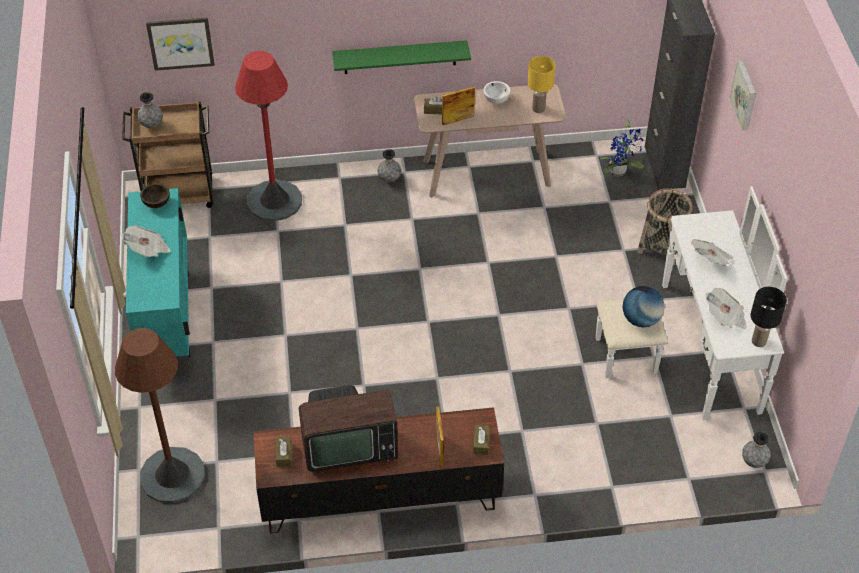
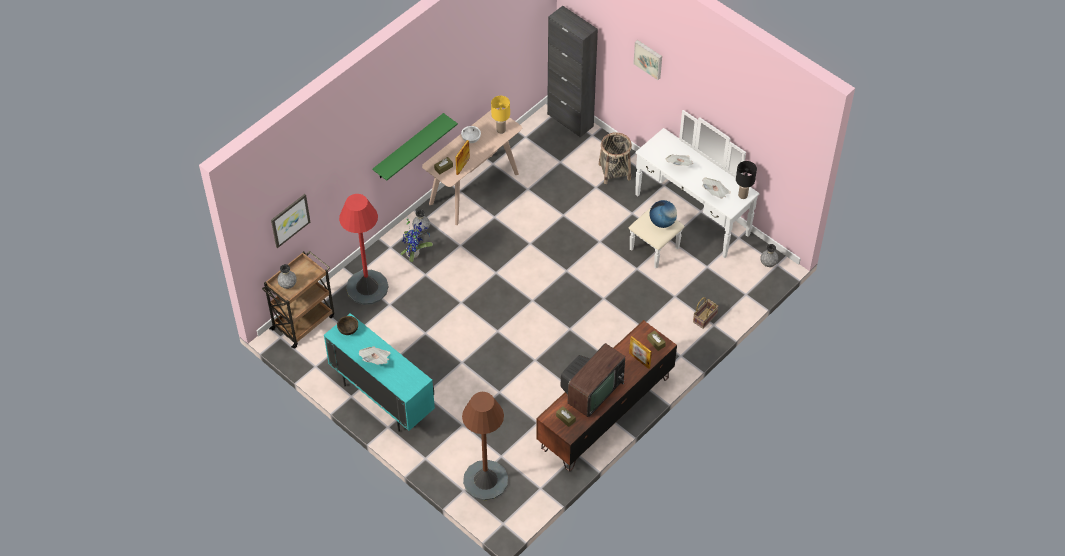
camera: 40 degrees left, 5 degrees up
potted plant [599,120,644,177] -> potted plant moved to [401,218,433,262]
none -> basket [693,297,719,329]

